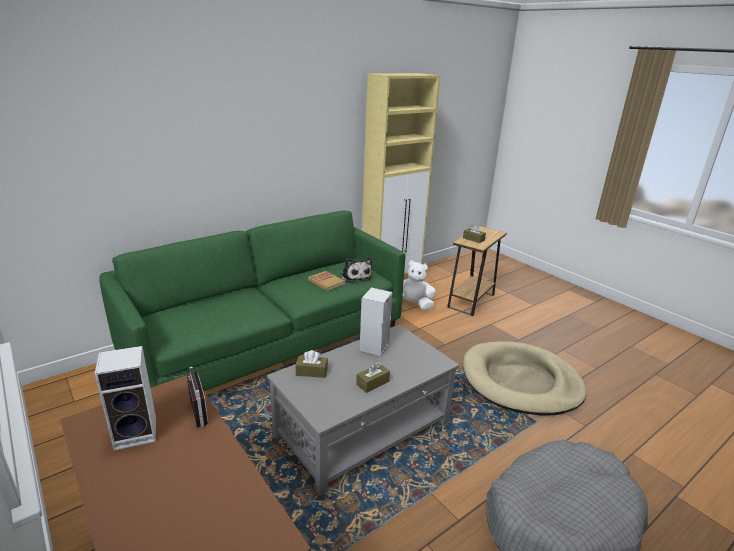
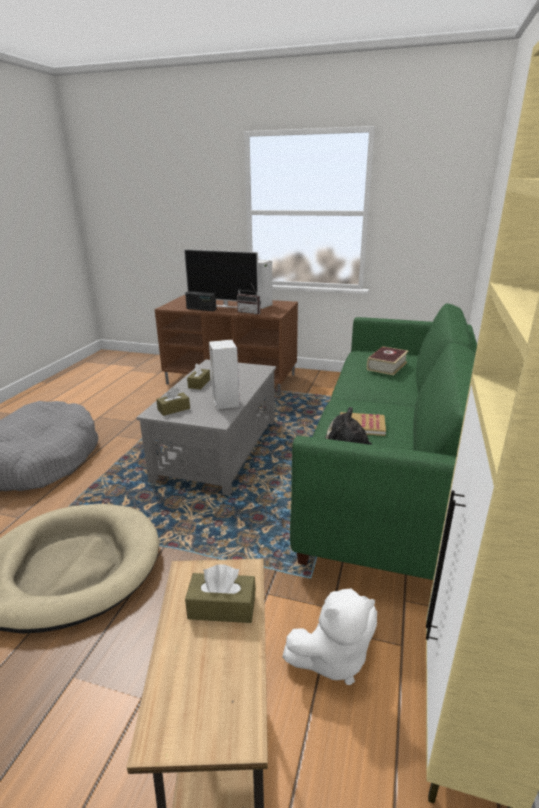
camera: 145 degrees right, 0 degrees up
brown tissue box [295,350,328,378] -> brown tissue box moved to [156,387,190,416]
none -> television [184,249,259,308]
none -> radio [185,291,216,311]
none -> book [367,346,408,375]

